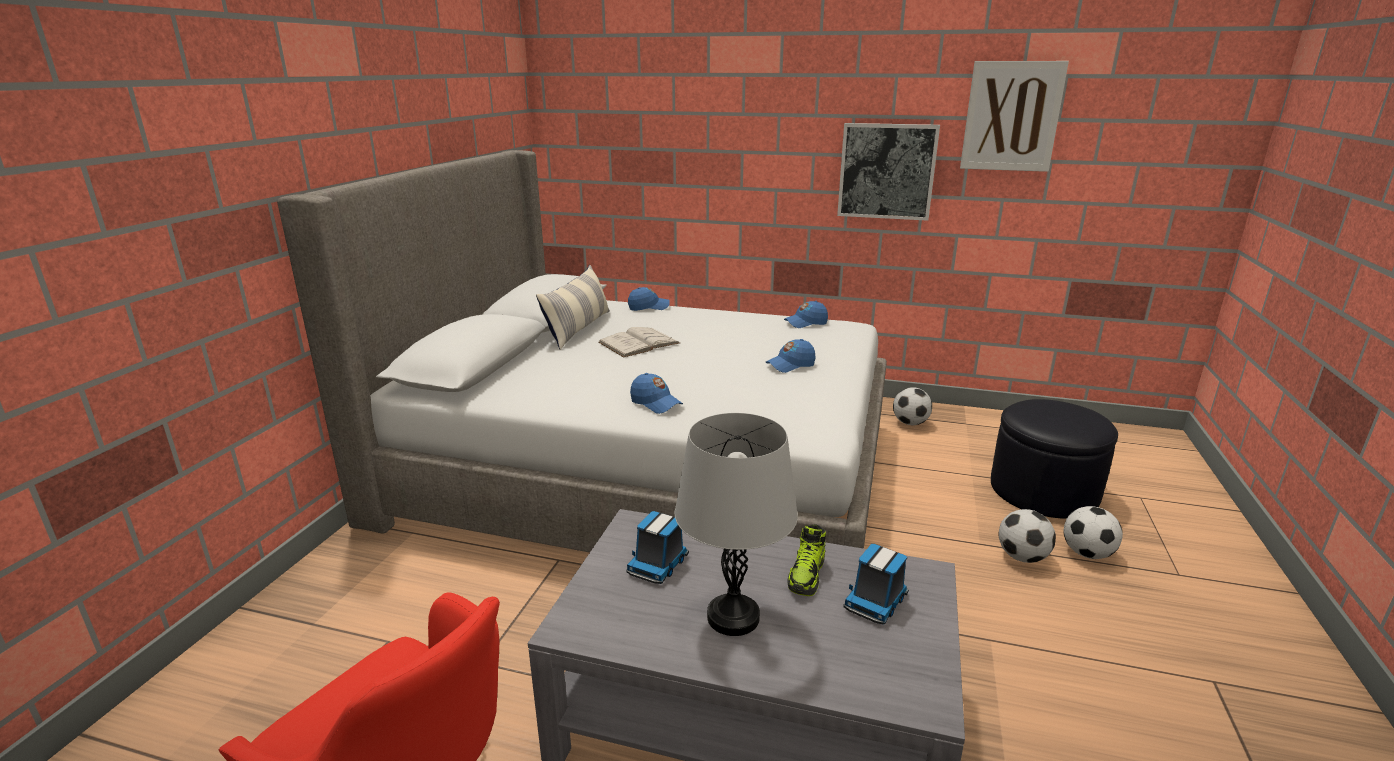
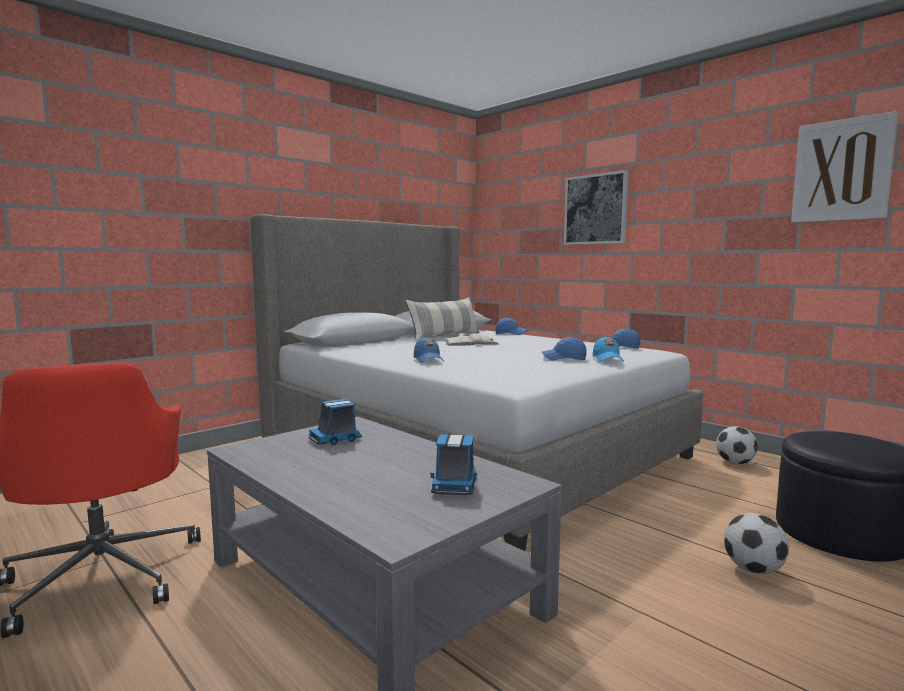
camera: 30 degrees right, 15 degrees down
grey table lamp [675,413,798,636] -> none
shoe [787,524,826,596] -> none
picture [837,123,940,221] -> picture moved to [564,170,629,245]
toy truck [843,544,909,625] -> toy truck turned 60 degrees counterclockwise [431,434,477,495]
football [1064,506,1123,559] -> none
none -> blue cap [593,336,624,362]

